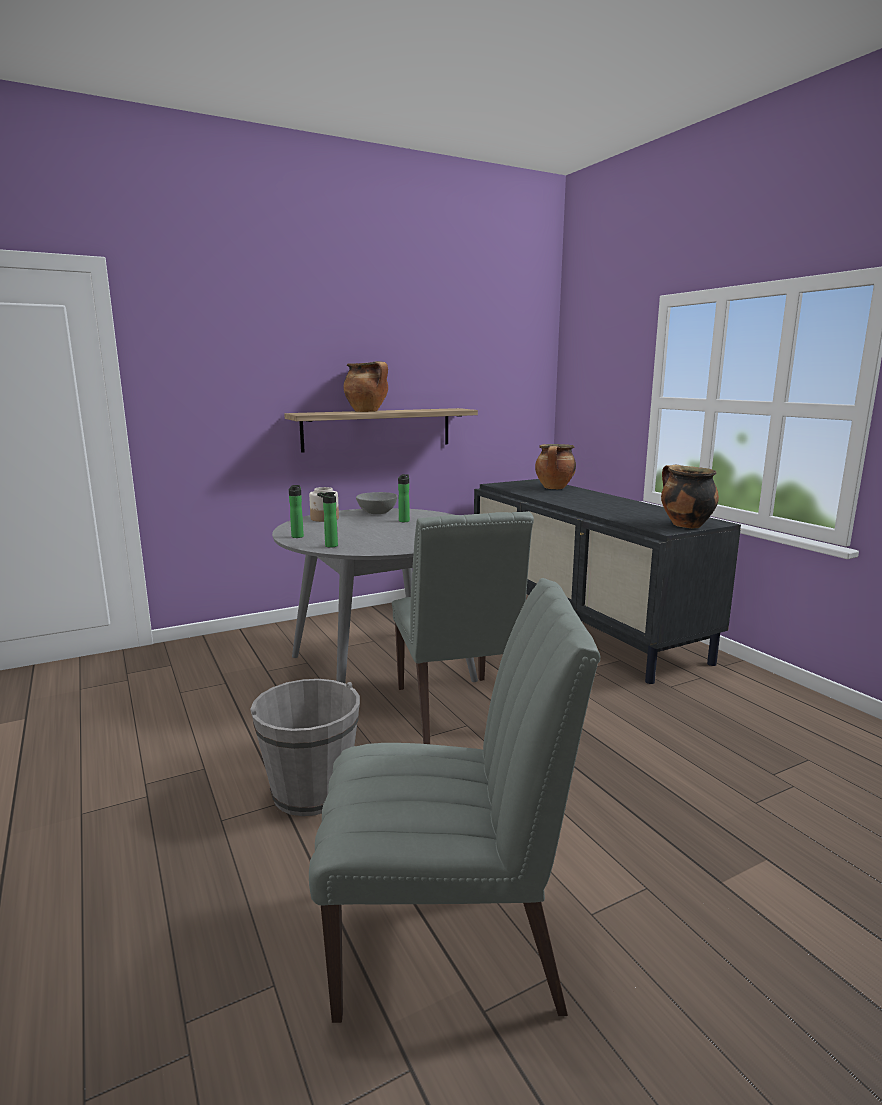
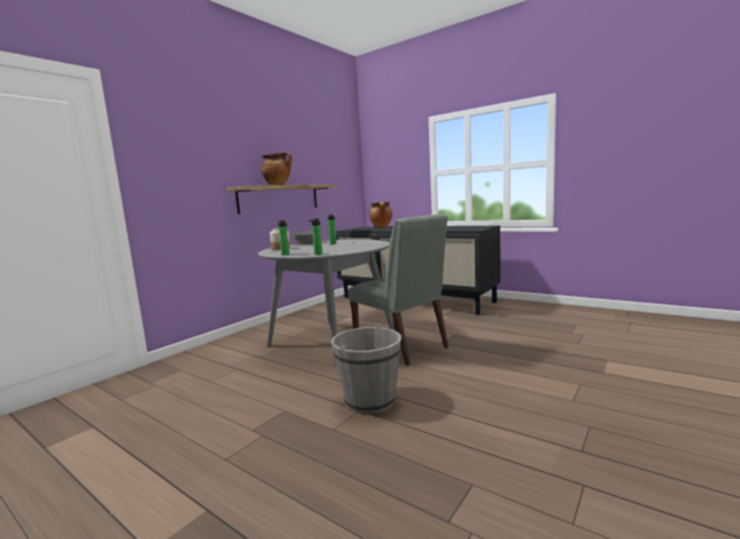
camera: 25 degrees left, 5 degrees down
grey chair [309,578,600,1023] -> none
cooking pot [661,465,719,528] -> none

